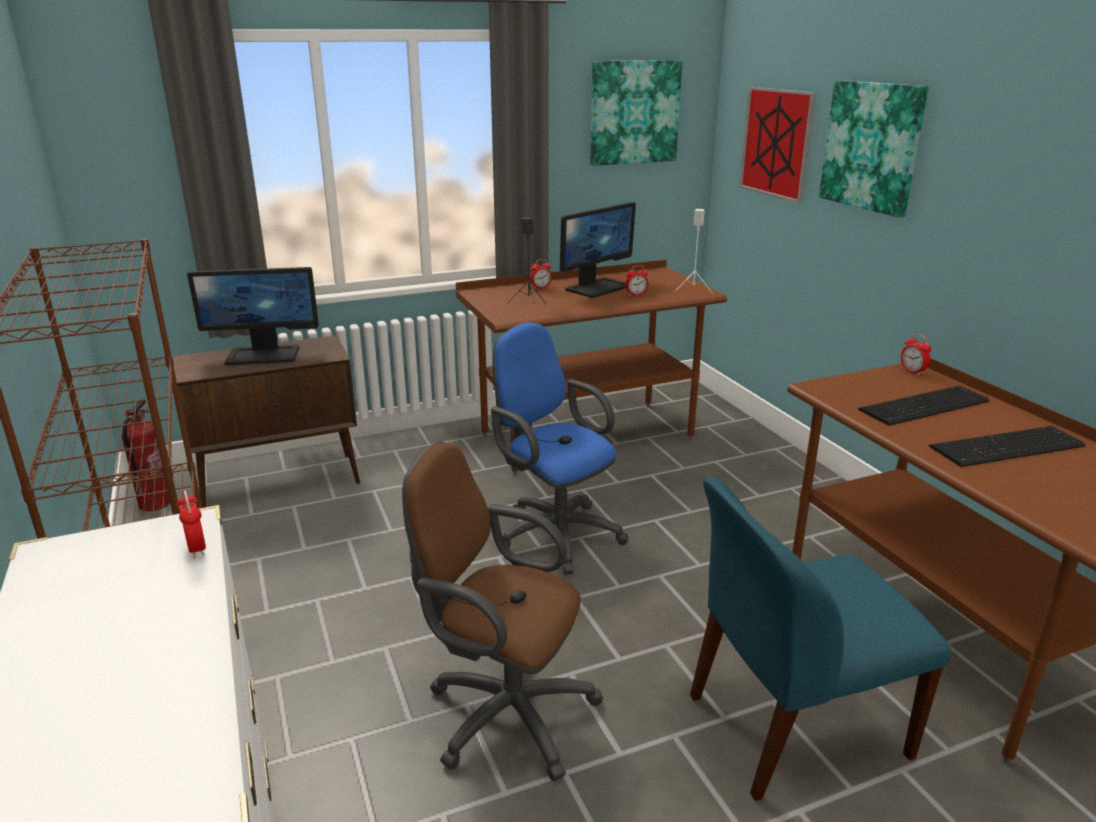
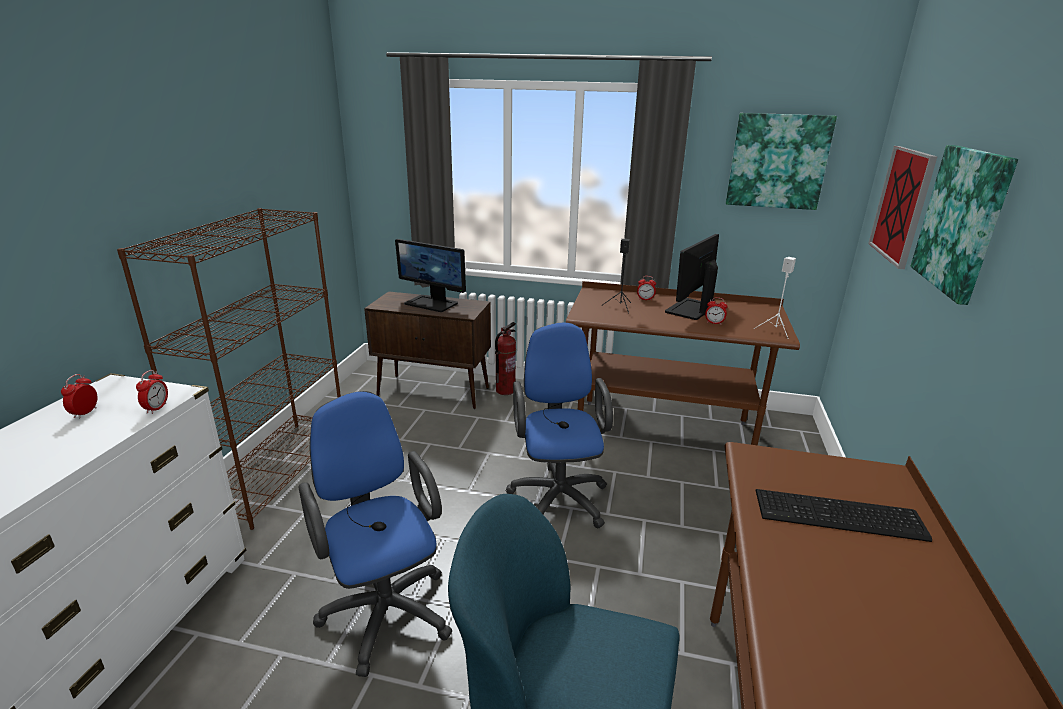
camera: 35 degrees right, 0 degrees up
fire extinguisher [122,399,170,511] -> fire extinguisher moved to [495,322,516,395]
brown office chair [402,442,603,781] -> blue office chair [299,391,452,677]
monitor [560,202,636,298] -> monitor turned 135 degrees clockwise [665,234,719,320]
alarm clock [901,334,931,375] -> alarm clock moved to [61,374,97,418]
keyboard [929,426,1085,467] -> none

